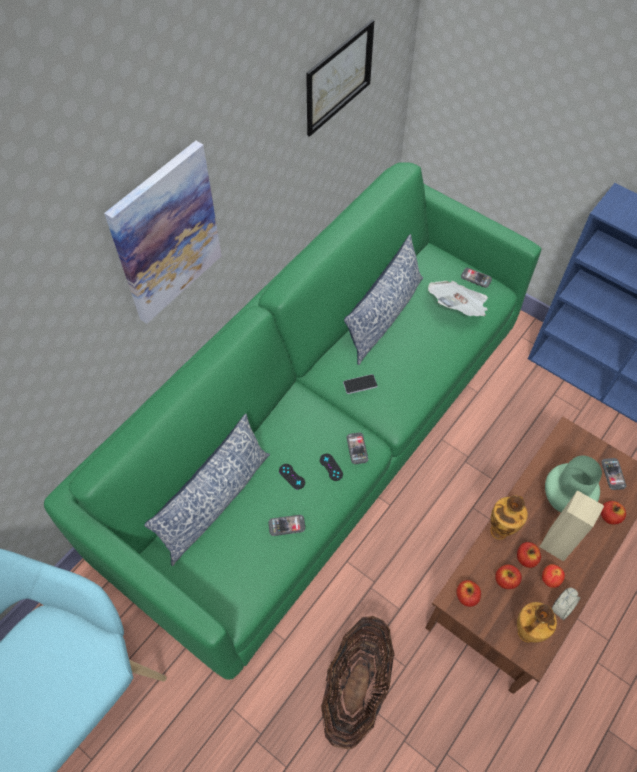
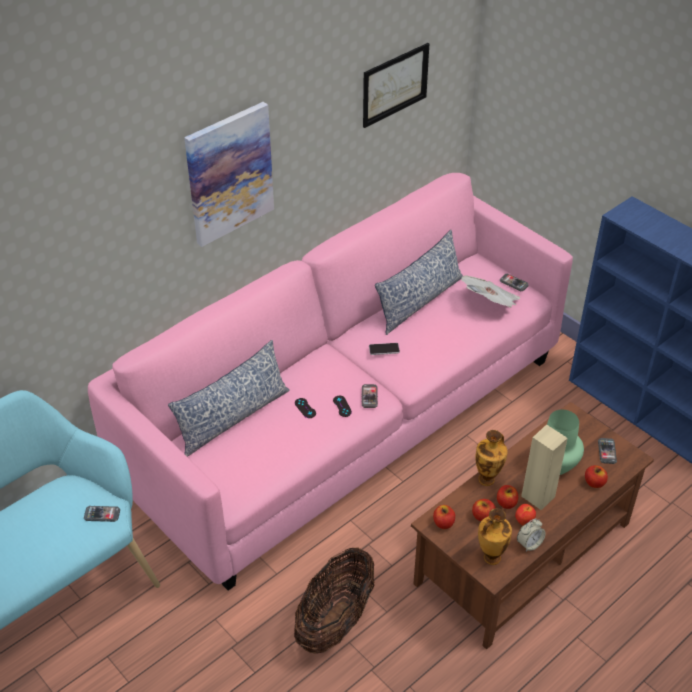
camera: 10 degrees right, 15 degrees down
green sofa [44,162,541,680] -> pink sofa [88,173,573,591]
phone [268,515,305,536] -> phone moved to [84,506,120,522]

